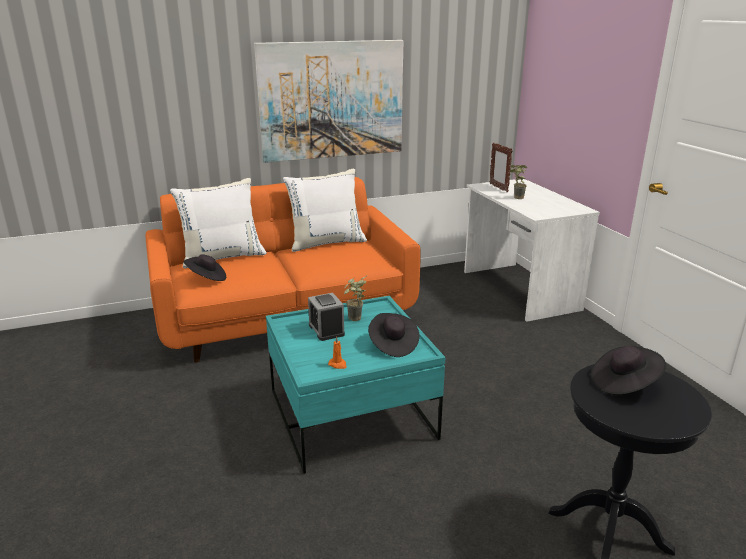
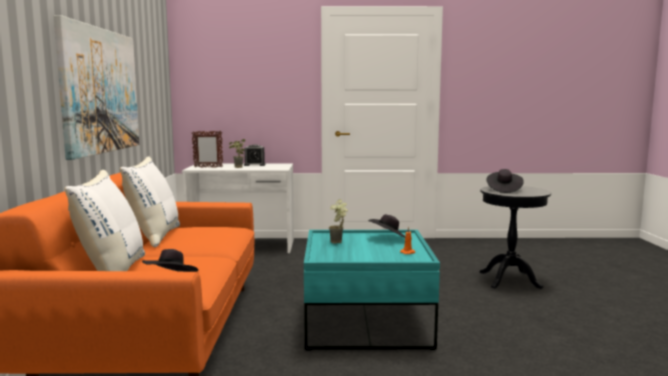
camera: 70 degrees left, 15 degrees down
alarm clock [308,293,345,341] -> alarm clock moved to [244,144,266,166]

